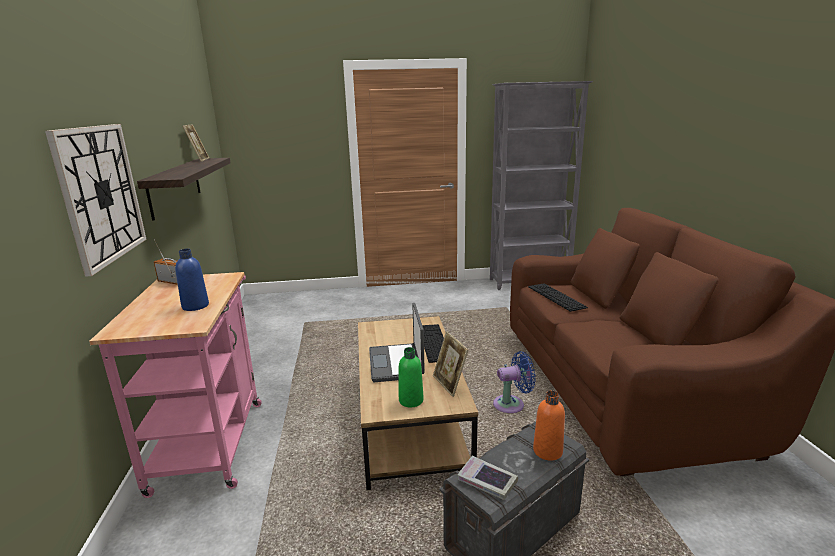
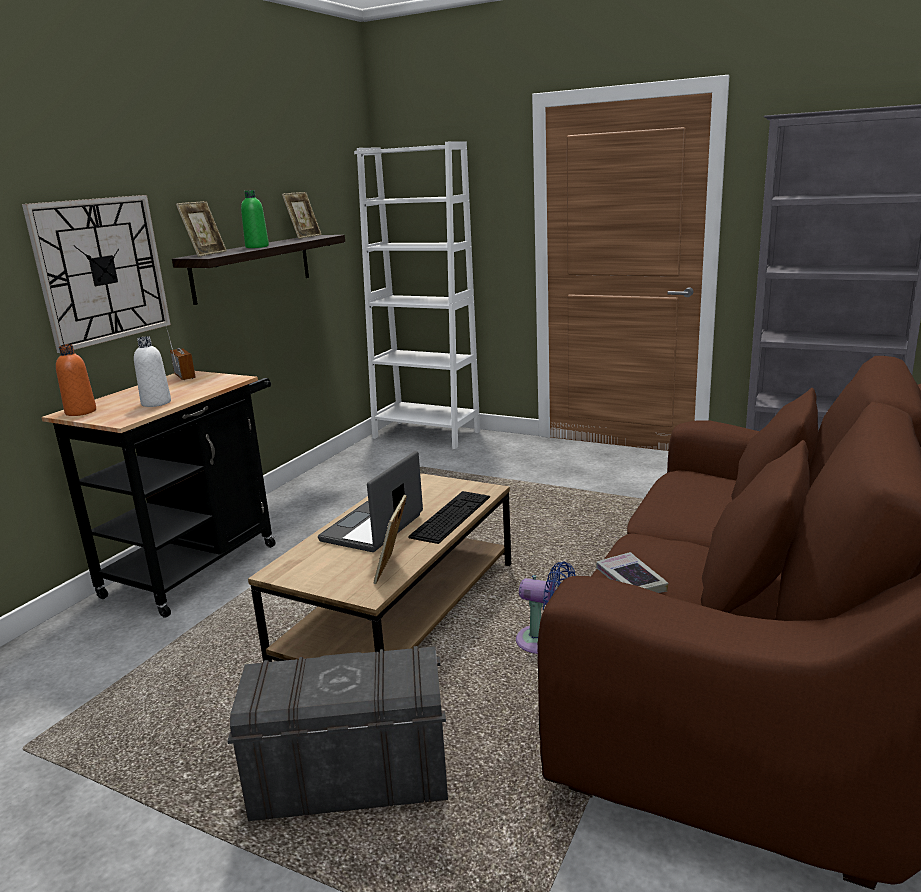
camera: 35 degrees right, 0 degrees up
pink cart [89,272,262,498] -> black cart [41,371,276,618]
blue bottle [175,249,209,311] -> white bottle [134,336,171,407]
green bottle [399,347,424,407] -> green bottle moved to [241,190,269,248]
book [457,456,518,500] -> book moved to [596,552,668,593]
keyboard [528,283,588,312] -> none
orange bottle [533,390,565,461] -> orange bottle moved to [56,344,96,416]
none -> picture frame [176,201,227,257]
none -> white bookcase [354,141,480,449]

